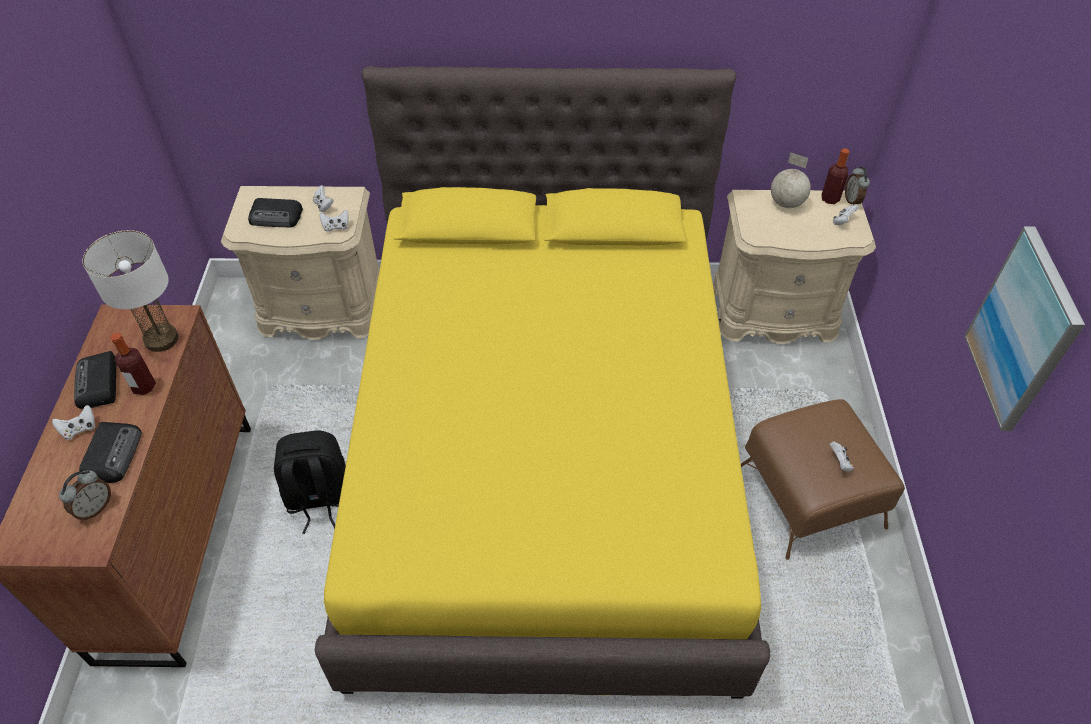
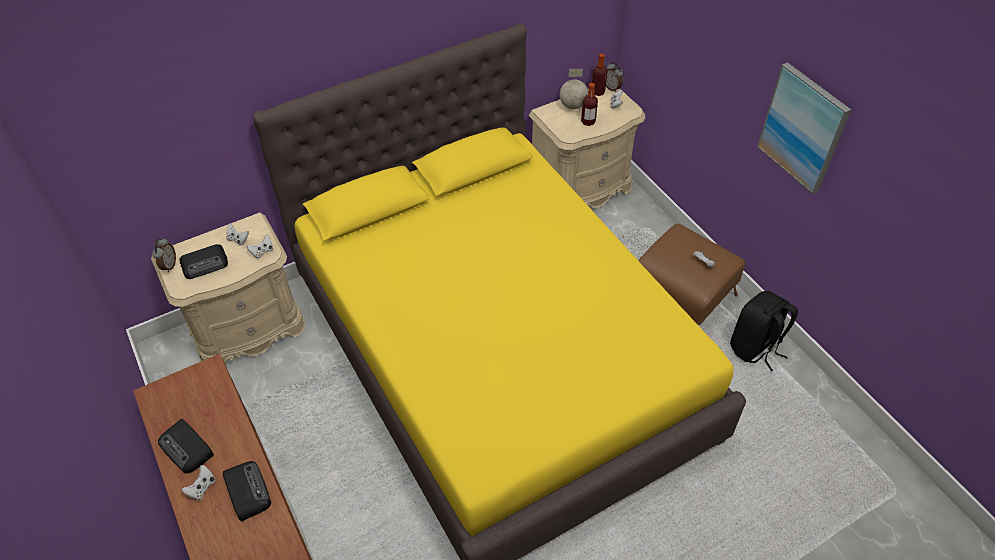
camera: 30 degrees left, 0 degrees up
alarm clock [59,470,111,520] -> alarm clock moved to [152,238,176,272]
table lamp [83,230,178,352] -> none
bottle [110,333,156,395] -> bottle moved to [581,83,598,126]
black backpack [274,431,346,534] -> black backpack moved to [730,291,798,371]

